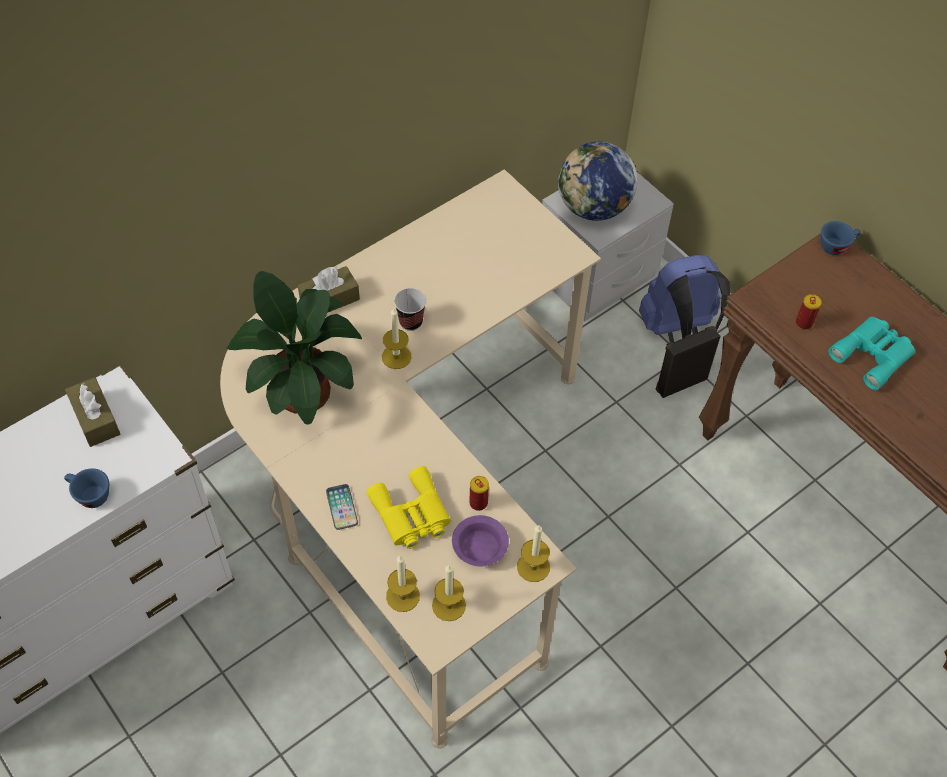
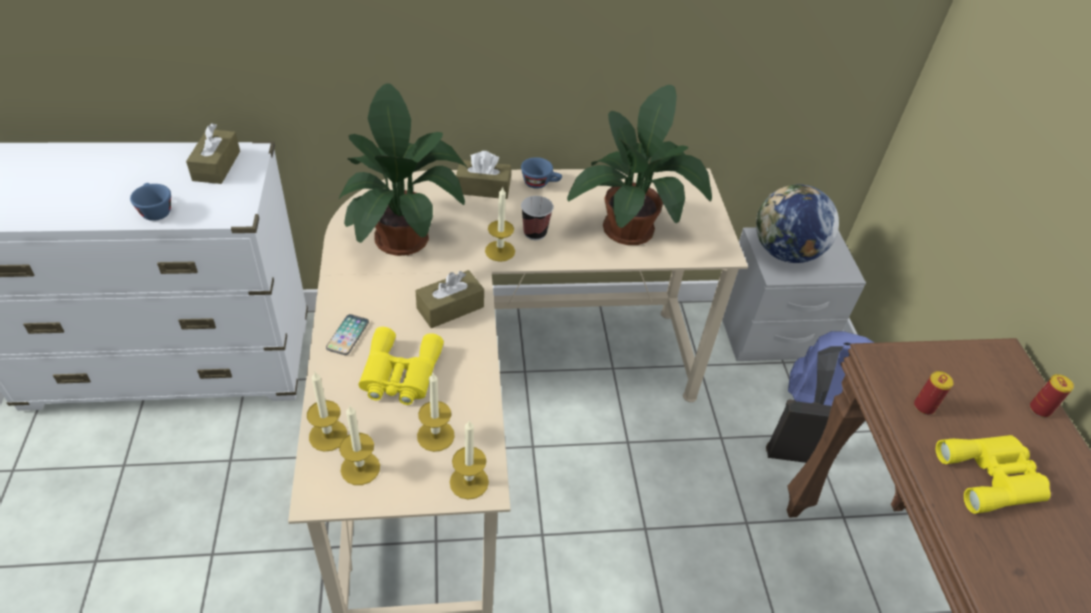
camera: 30 degrees right, 10 degrees down
purple bowl [452,515,509,566] -> candle [417,373,455,452]
can [469,476,489,511] -> can moved to [1030,374,1074,417]
blue cup [821,221,861,255] -> blue cup moved to [521,157,562,189]
turquoise binoculars [829,317,915,390] -> yellow binoculars [936,435,1051,514]
none -> brown tissue box [416,270,484,328]
none -> potted plant [567,85,712,245]

